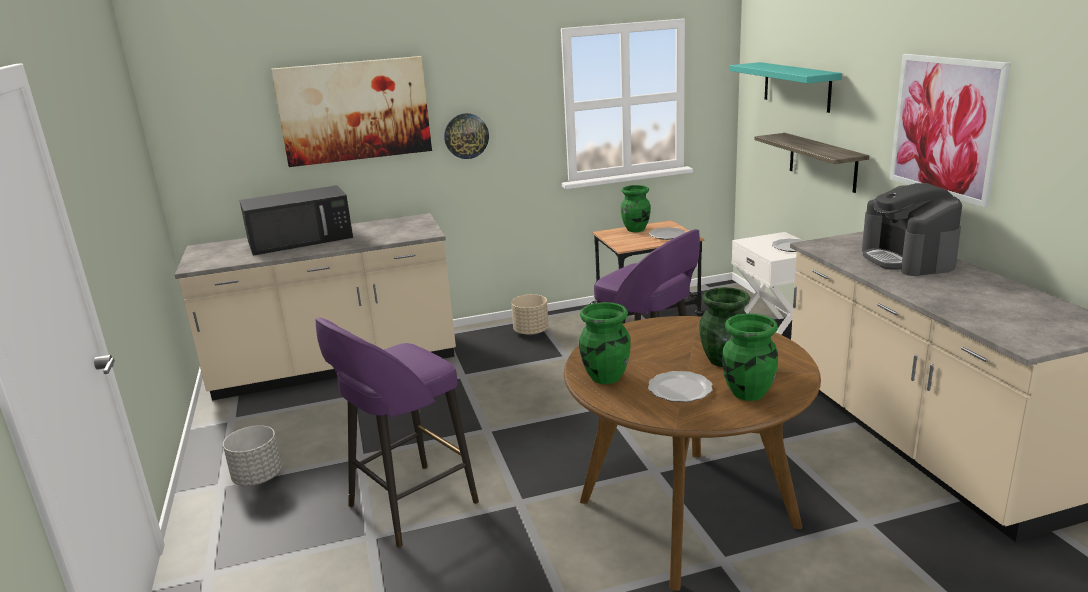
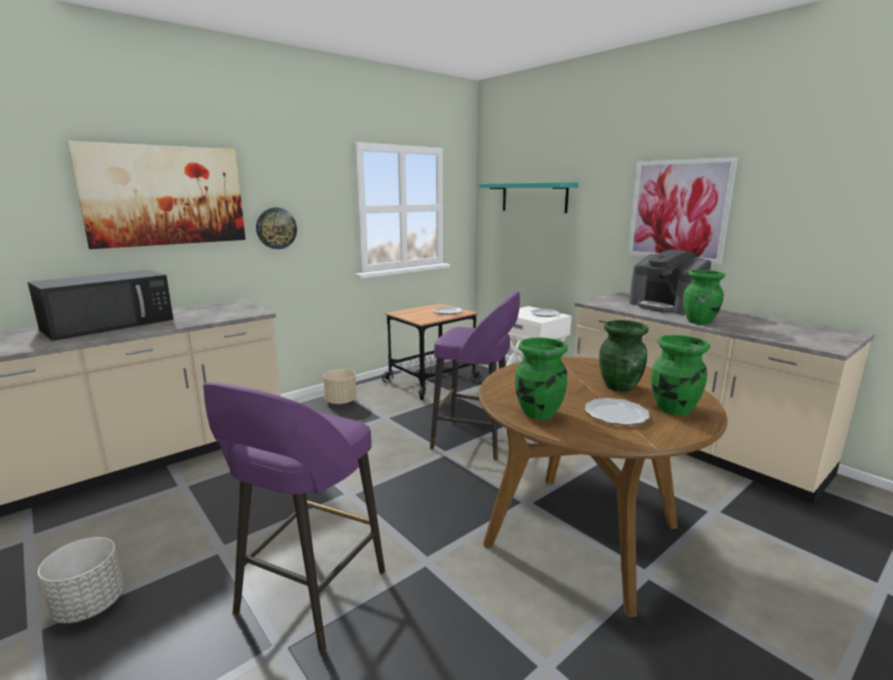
camera: 25 degrees left, 5 degrees down
green vase [621,185,651,232] -> green vase moved to [683,270,725,325]
shelf [754,133,869,193] -> none

